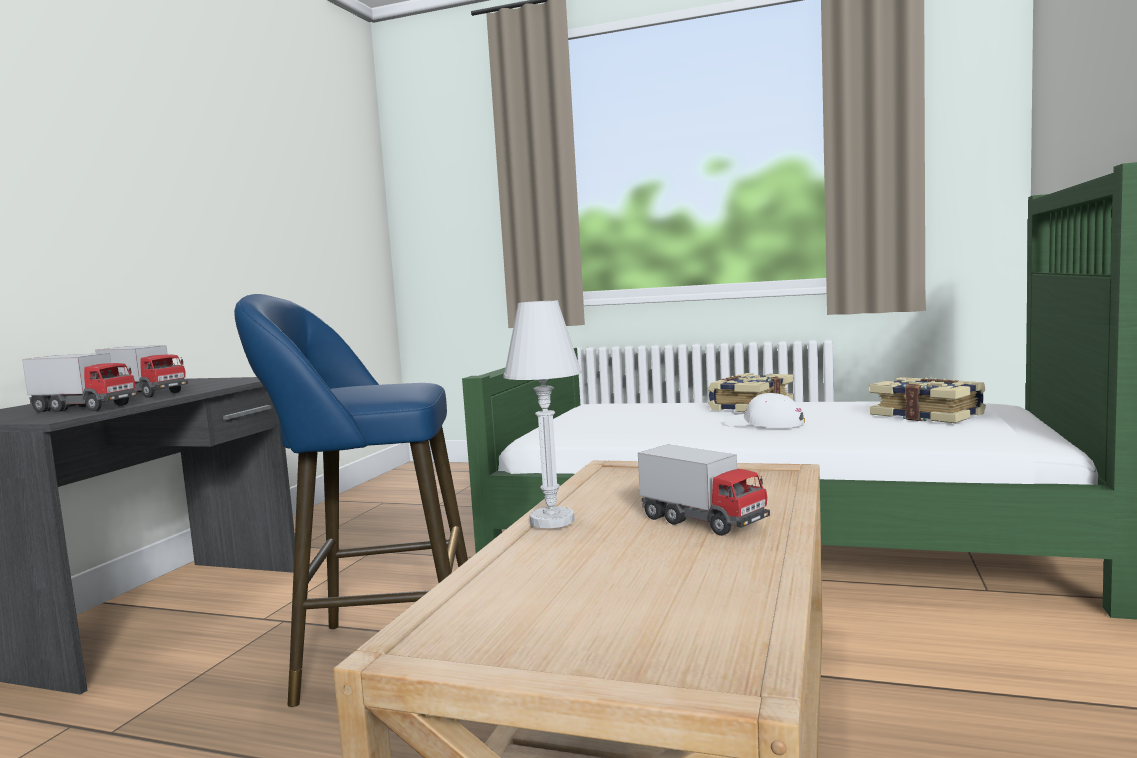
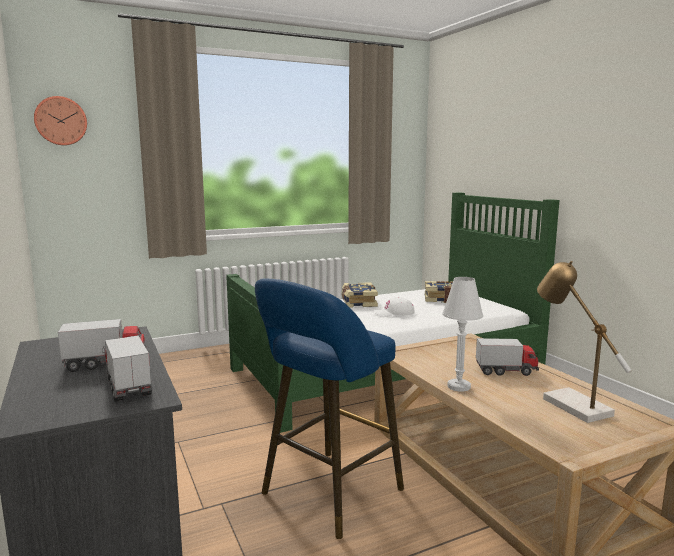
camera: 45 degrees left, 5 degrees up
toy truck [22,353,138,412] -> toy truck turned 90 degrees counterclockwise [102,336,152,402]
none -> wall clock [34,96,87,145]
none -> table lamp [537,261,632,423]

